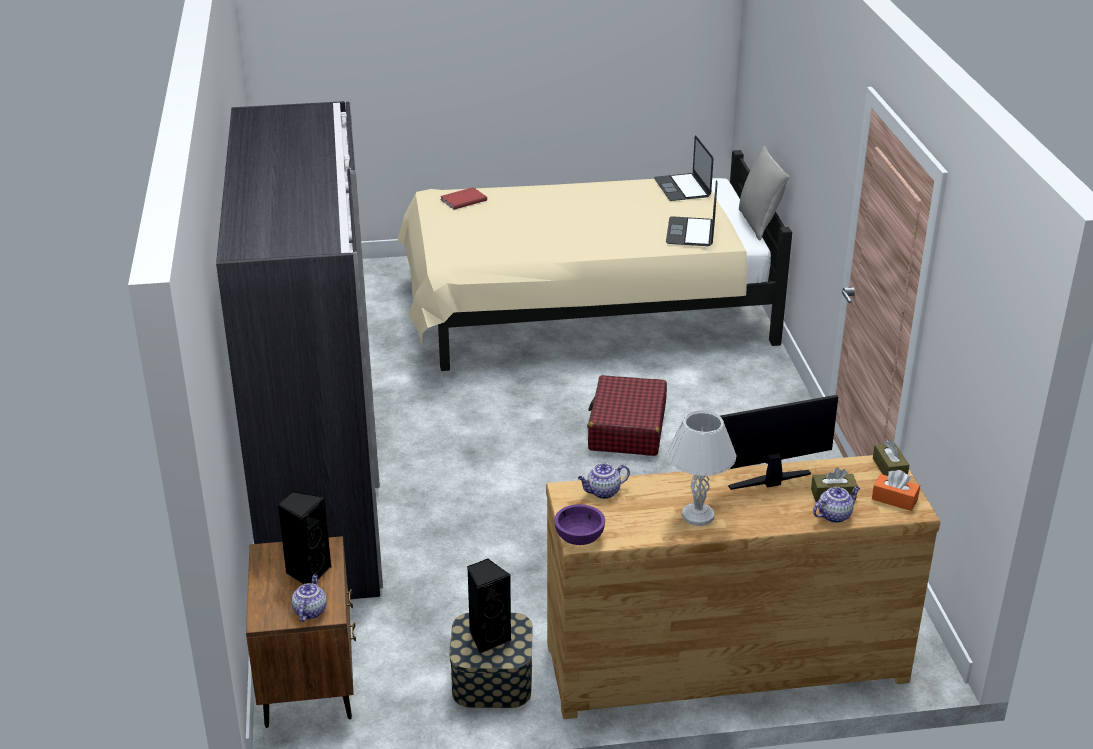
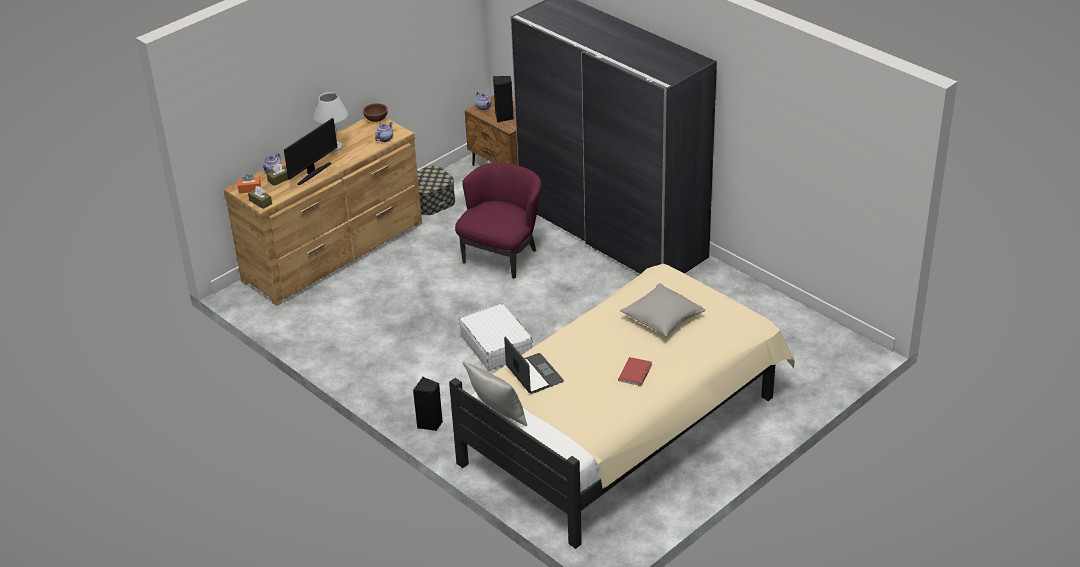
camera: 145 degrees right, 5 degrees up
red book [440,187,487,210] -> red book moved to [618,357,652,386]
black speaker [467,558,511,654] -> black speaker moved to [413,377,443,431]
purple bowl [554,504,605,545] -> brown bowl [363,103,388,122]
red suitcase [587,375,667,456] -> white suitcase [459,304,533,370]
laptop [654,136,713,201] -> none
none -> purple armchair [455,162,541,279]
none -> grey pillow [620,283,706,336]

